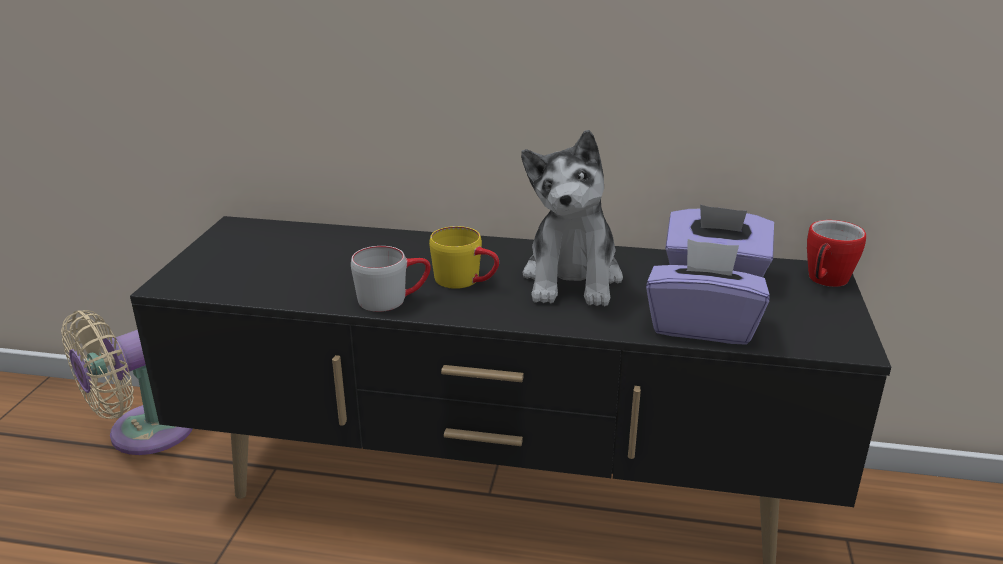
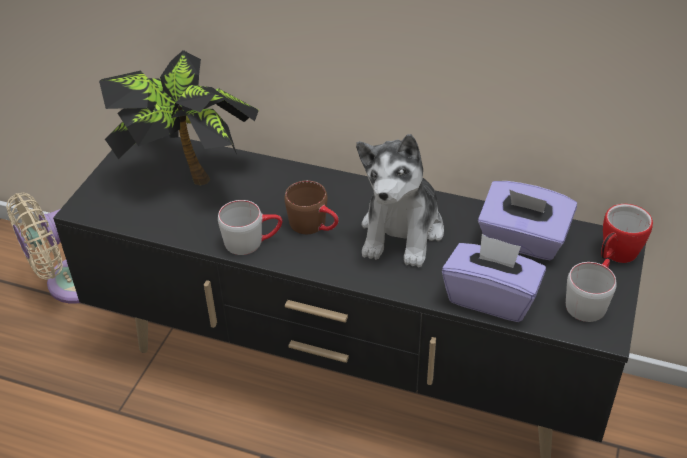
camera: 10 degrees right, 15 degrees up
yellow mug [429,226,499,289] -> brown mug [284,180,339,234]
none -> potted plant [99,50,259,186]
none -> grey mug [566,259,616,322]

